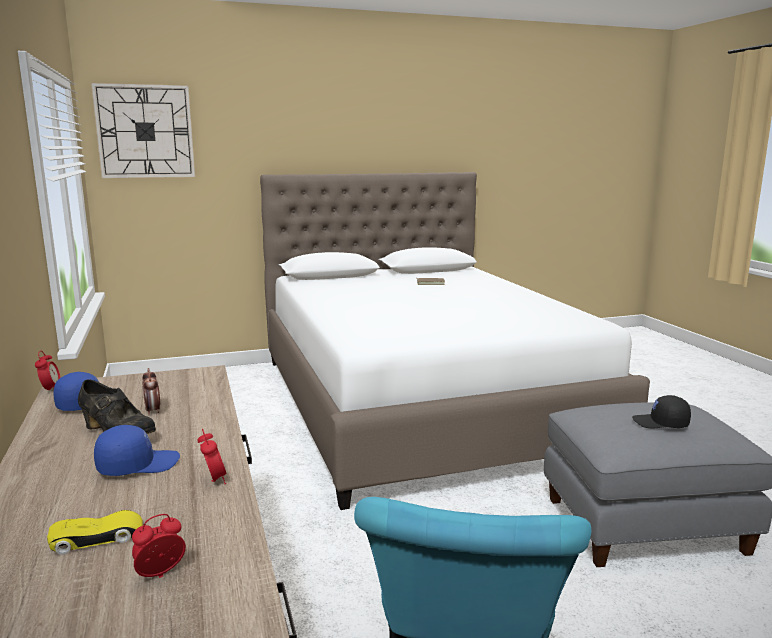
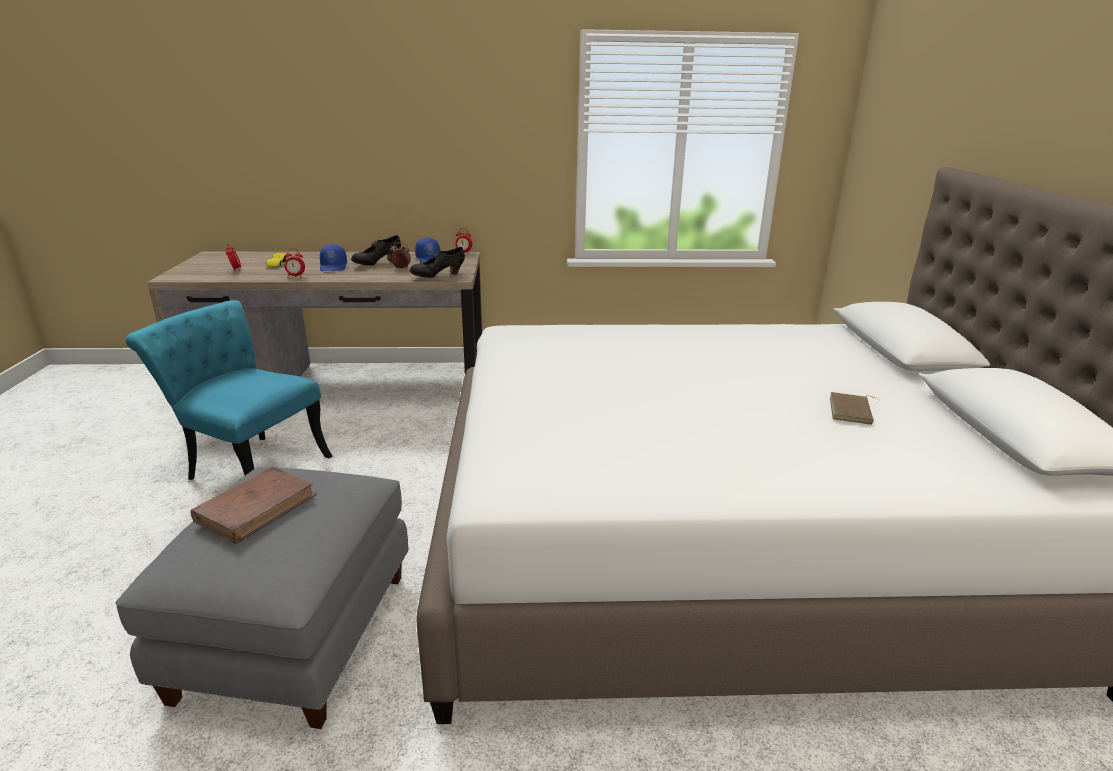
camera: 105 degrees right, 10 degrees up
wall clock [91,83,195,178] -> none
black cap [632,395,691,428] -> brown book [190,466,317,544]
none -> black shoe [410,247,465,278]

